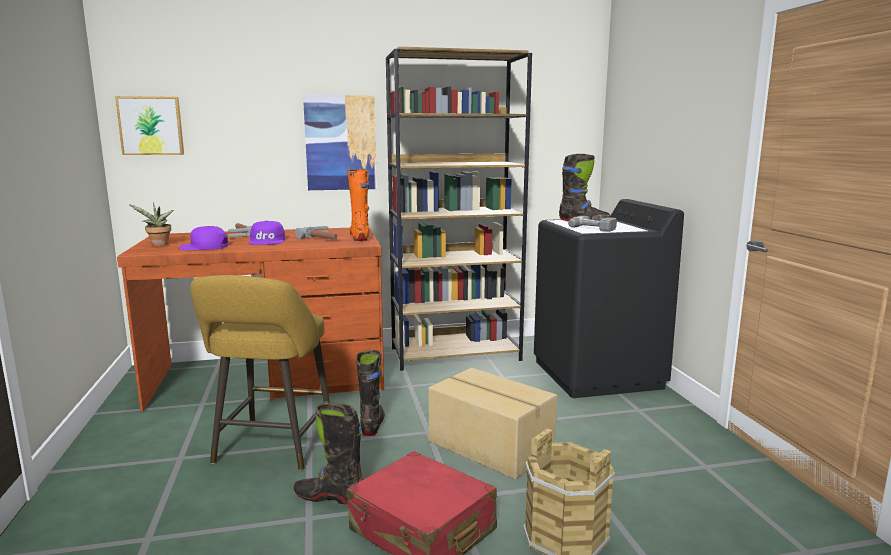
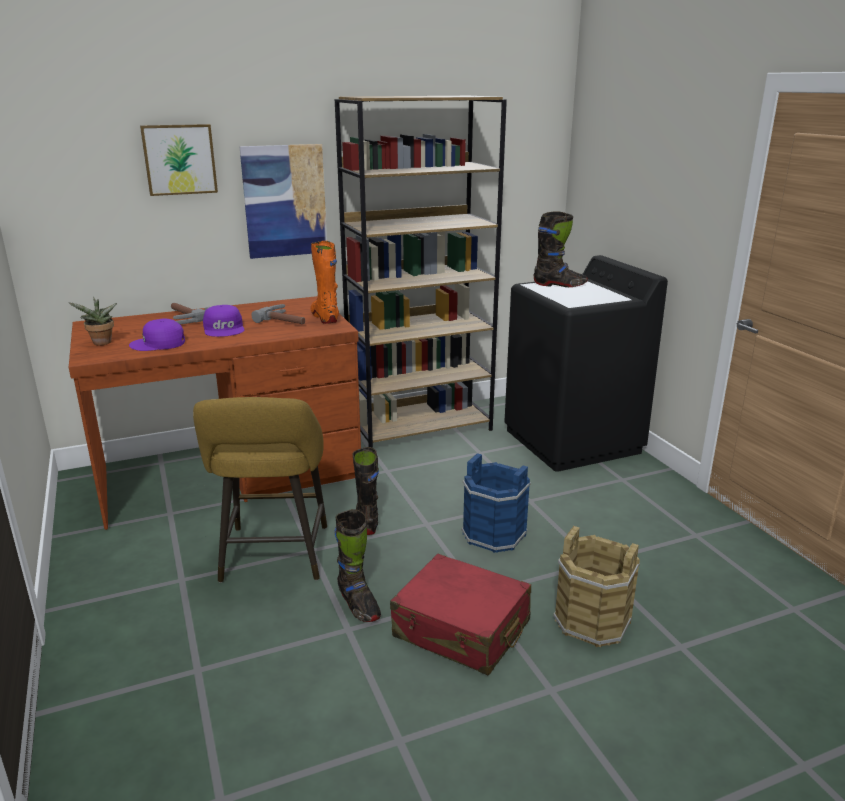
camera: 10 degrees left, 10 degrees up
picture [115,96,184,155] -> picture moved to [140,124,218,196]
black boot [294,403,364,504] -> black boot turned 120 degrees counterclockwise [334,509,381,622]
cardboard box [428,368,557,479] -> blue bucket [462,453,531,553]
power drill [568,216,617,232] -> none

